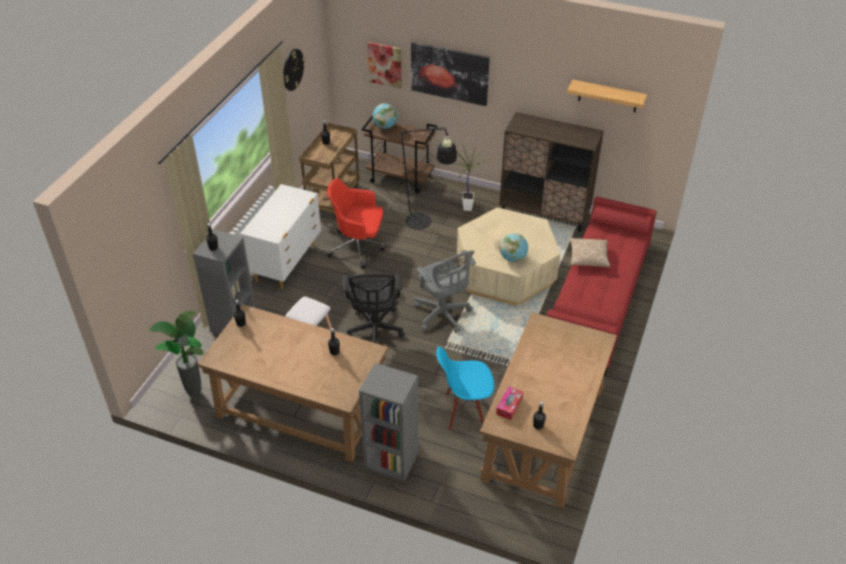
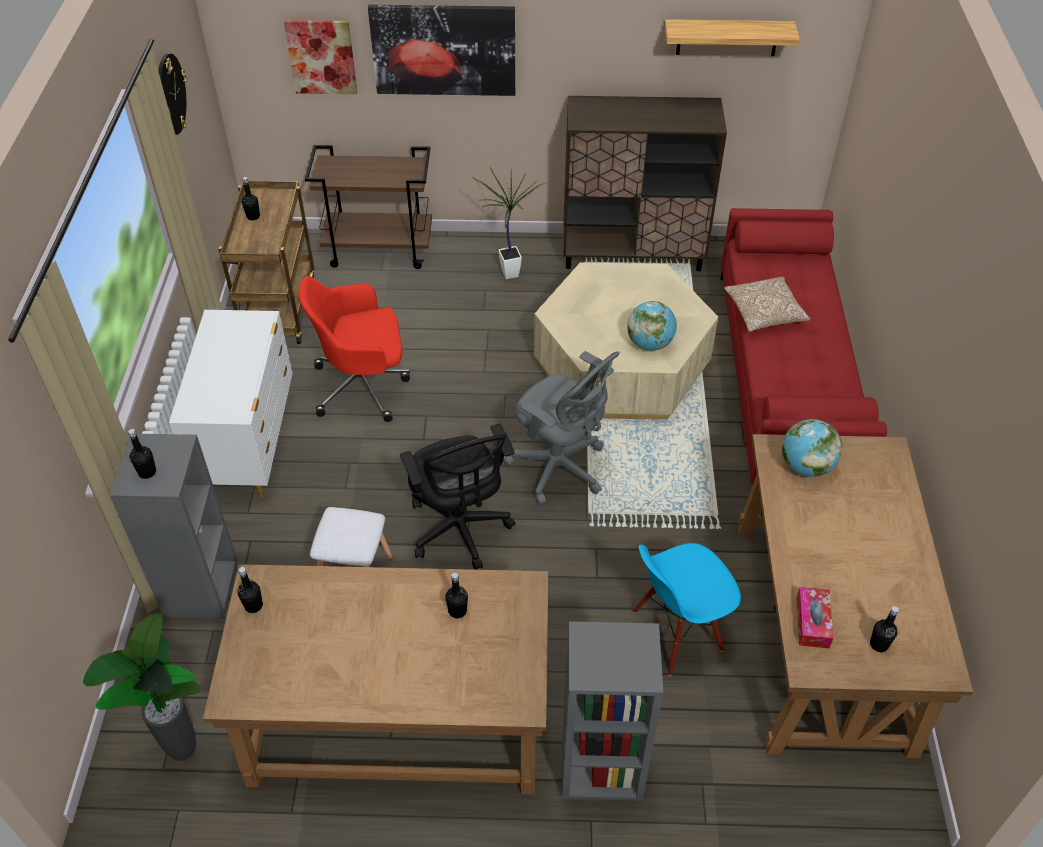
camera: 20 degrees left, 5 degrees up
black floor lamp [371,126,457,230] -> none
globe [373,103,398,129] -> globe moved to [782,419,842,477]

